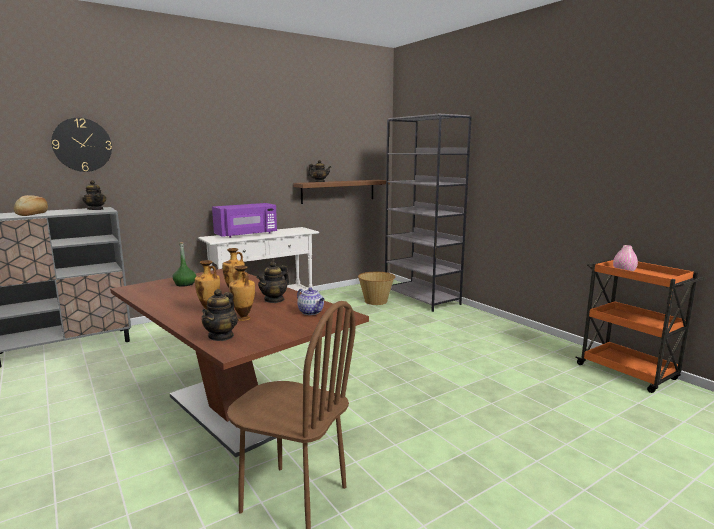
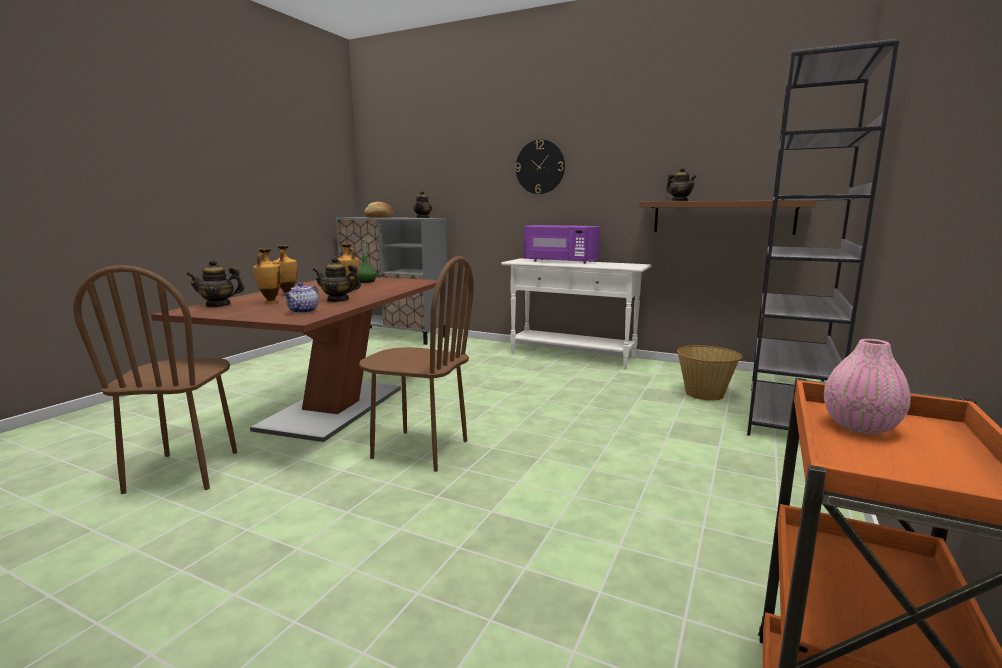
camera: 60 degrees right, 0 degrees up
wall clock [51,118,112,172] -> wall clock moved to [515,139,565,194]
none -> brown chair [359,256,474,472]

